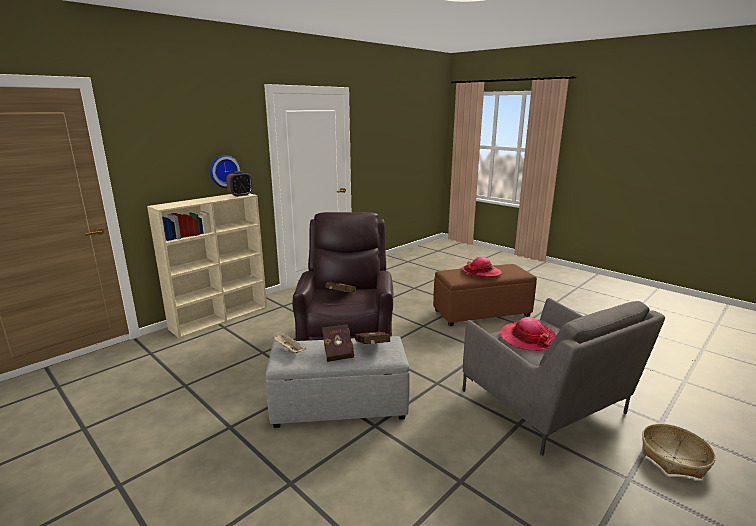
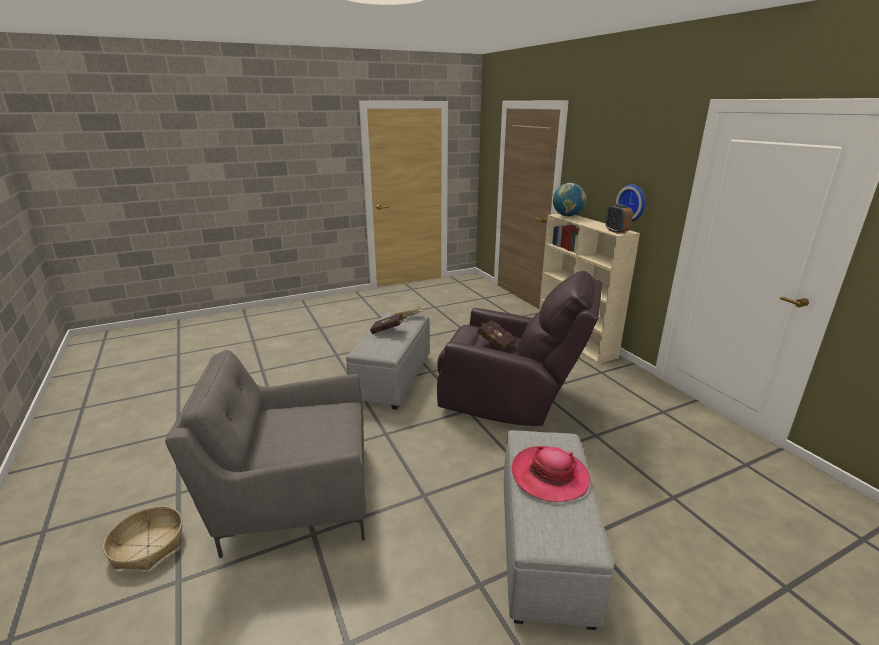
camera: 110 degrees right, 5 degrees up
red book [355,332,391,344] -> none
brown ottoman [433,264,537,326] -> grey ottoman [504,430,614,630]
hat [500,317,556,351] -> none
none -> globe [553,183,586,216]

